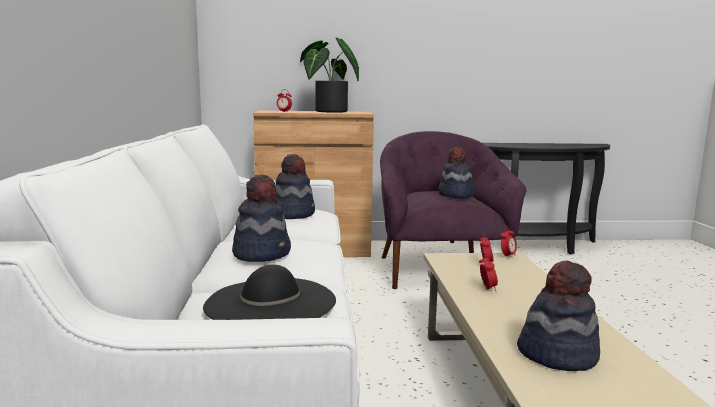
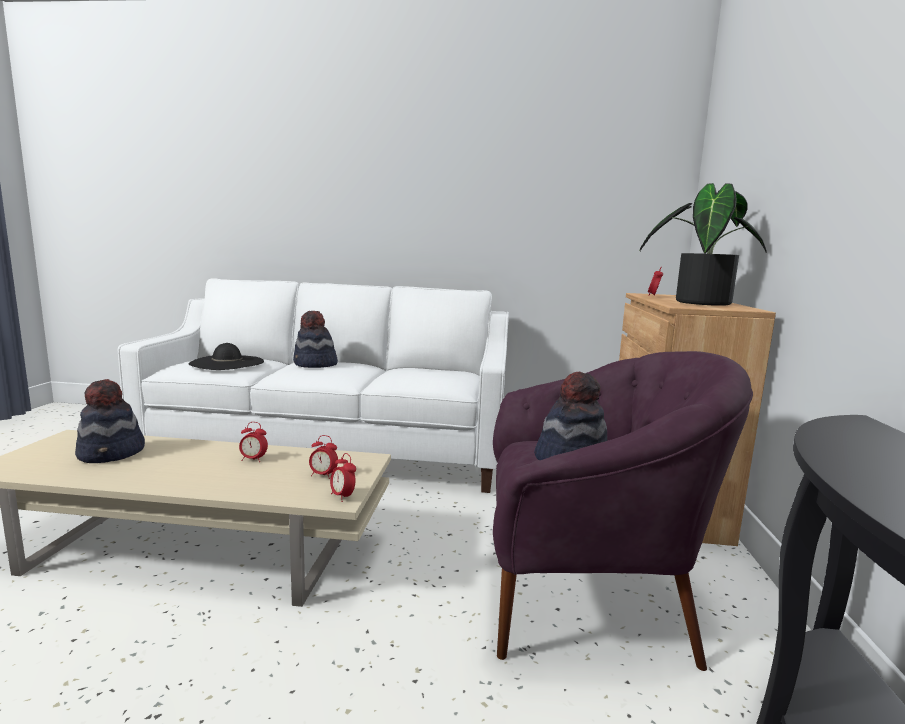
camera: 100 degrees right, 0 degrees up
hat [275,154,315,219] -> none

